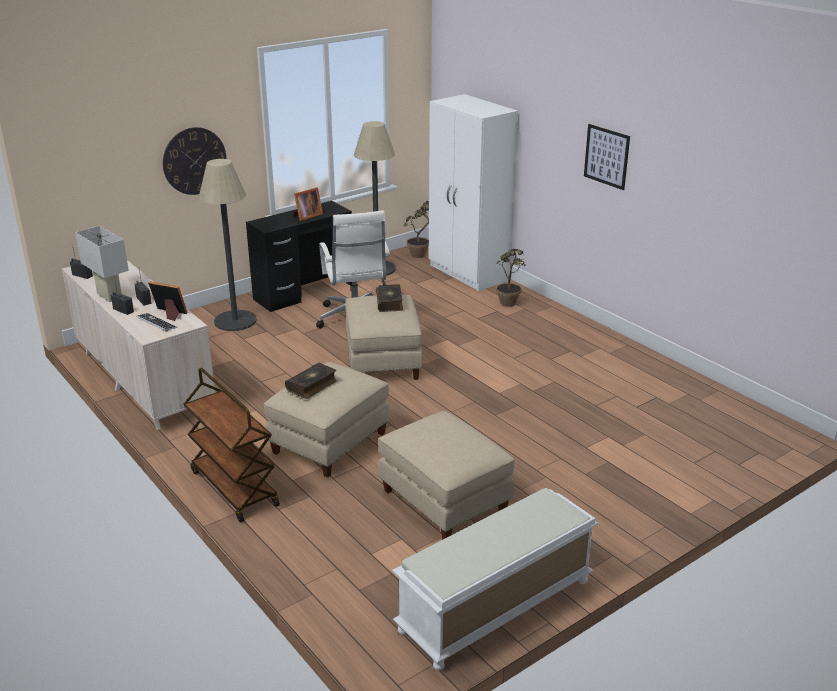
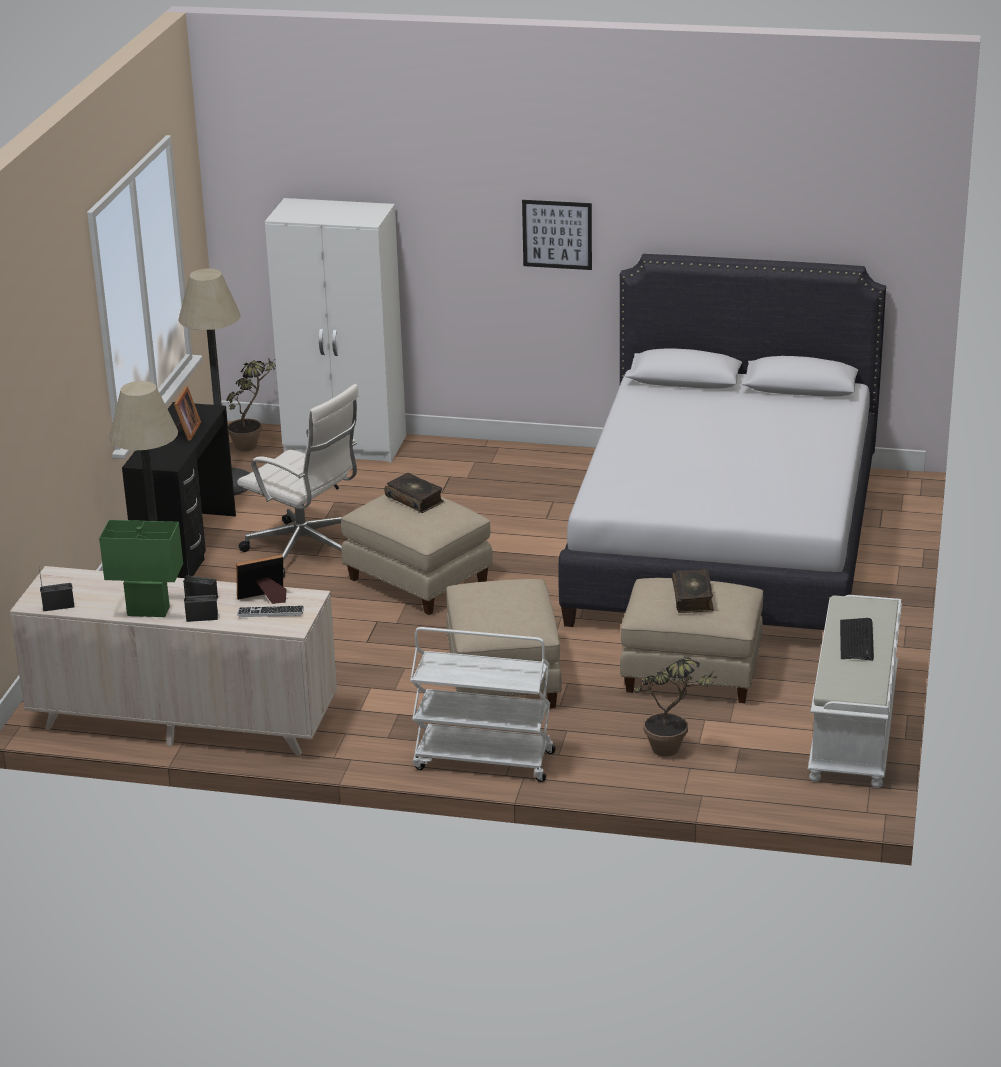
camera: 40 degrees left, 0 degrees up
white table lamp [75,226,129,302] -> green table lamp [99,520,183,617]
wall clock [163,127,226,195] -> none
brown cart [184,368,280,522] -> white cart [410,627,556,782]
book [285,363,337,399] -> book moved to [672,569,714,613]
potted plant [496,249,526,307] -> potted plant moved to [634,658,718,757]
none -> white bed [558,254,886,630]
none -> keyboard [840,618,874,661]

